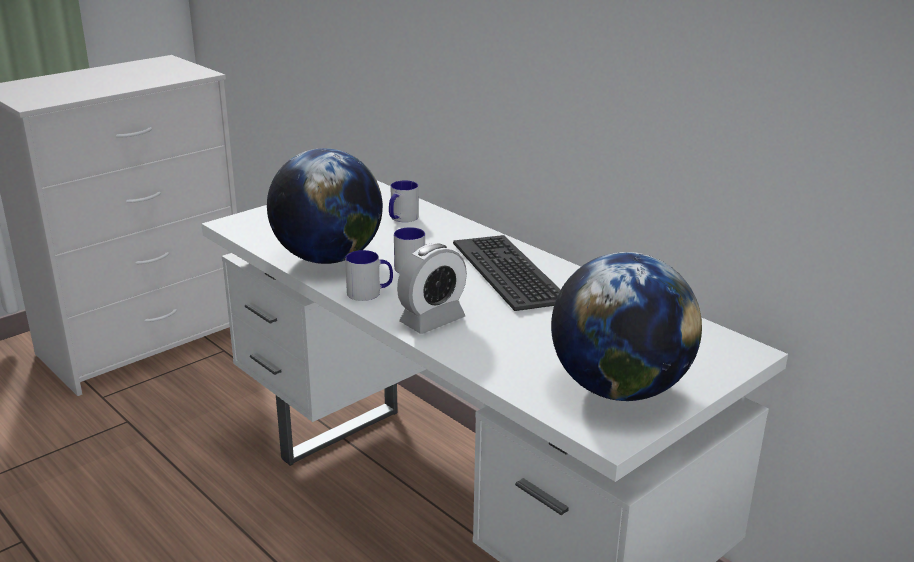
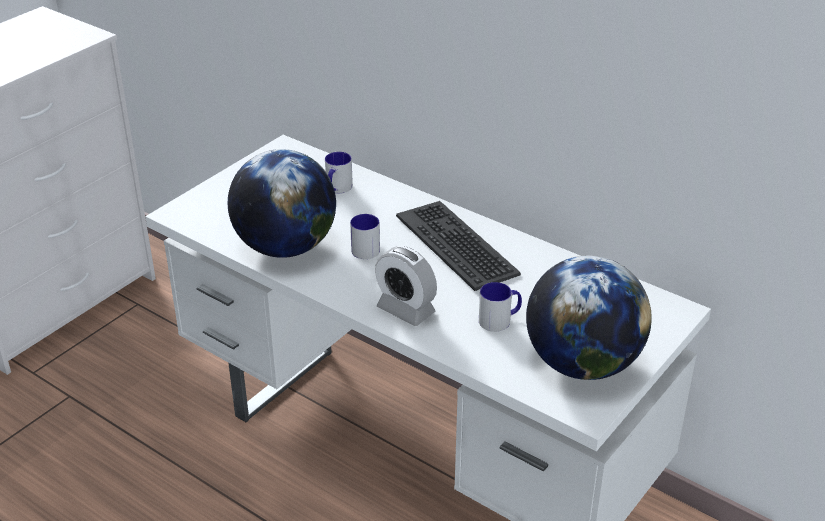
camera: 10 degrees left, 10 degrees up
mug [345,250,393,301] -> mug moved to [479,282,522,332]
alarm clock [397,243,467,334] -> alarm clock turned 90 degrees clockwise [375,246,437,326]

